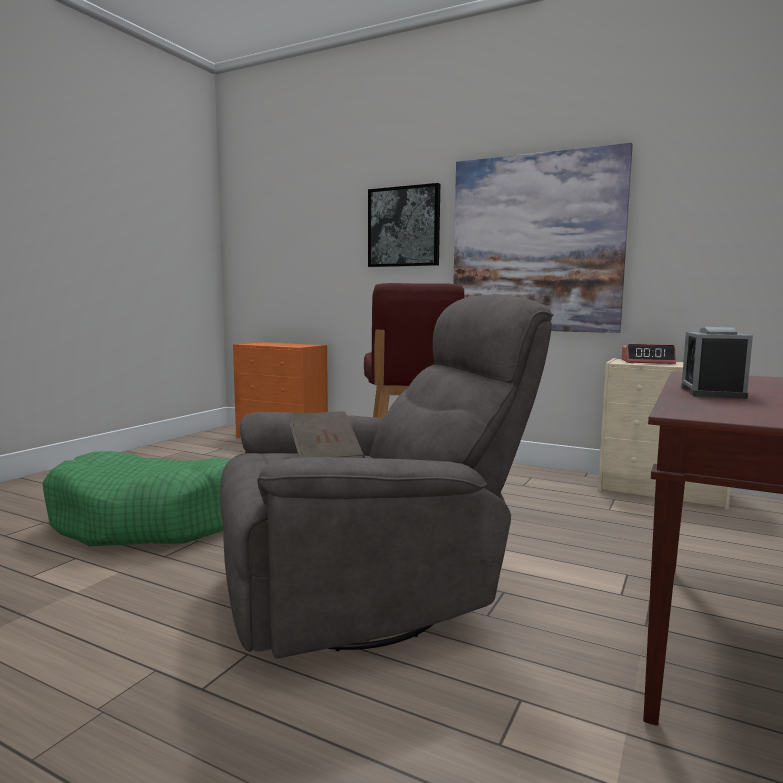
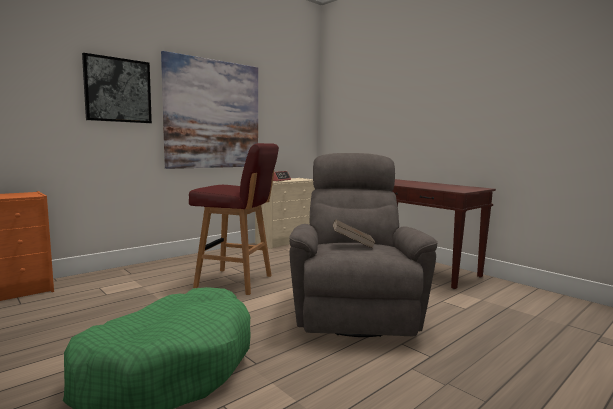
camera: 70 degrees left, 0 degrees up
alarm clock [681,327,753,399] -> none

